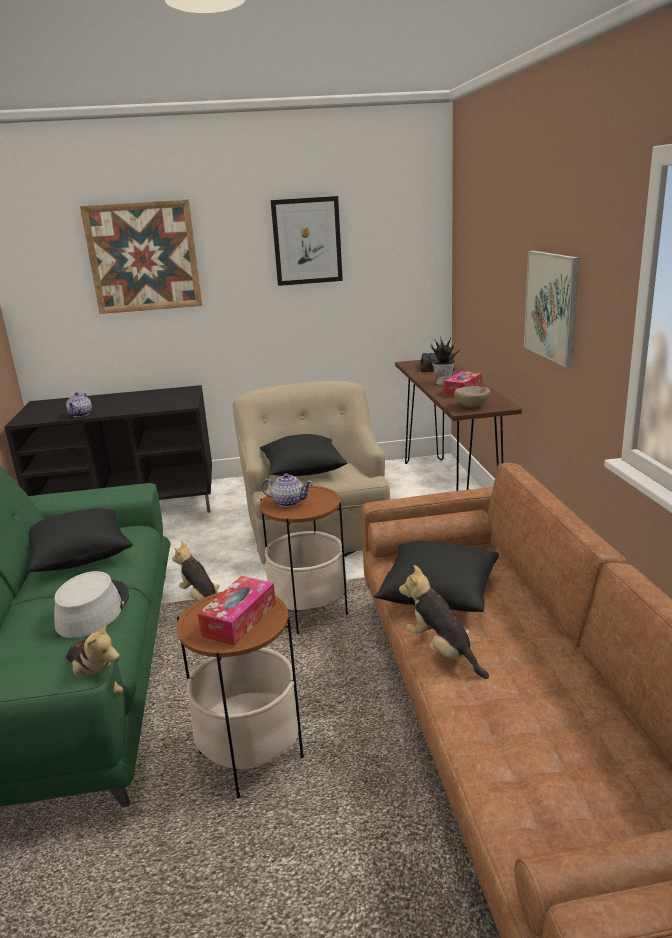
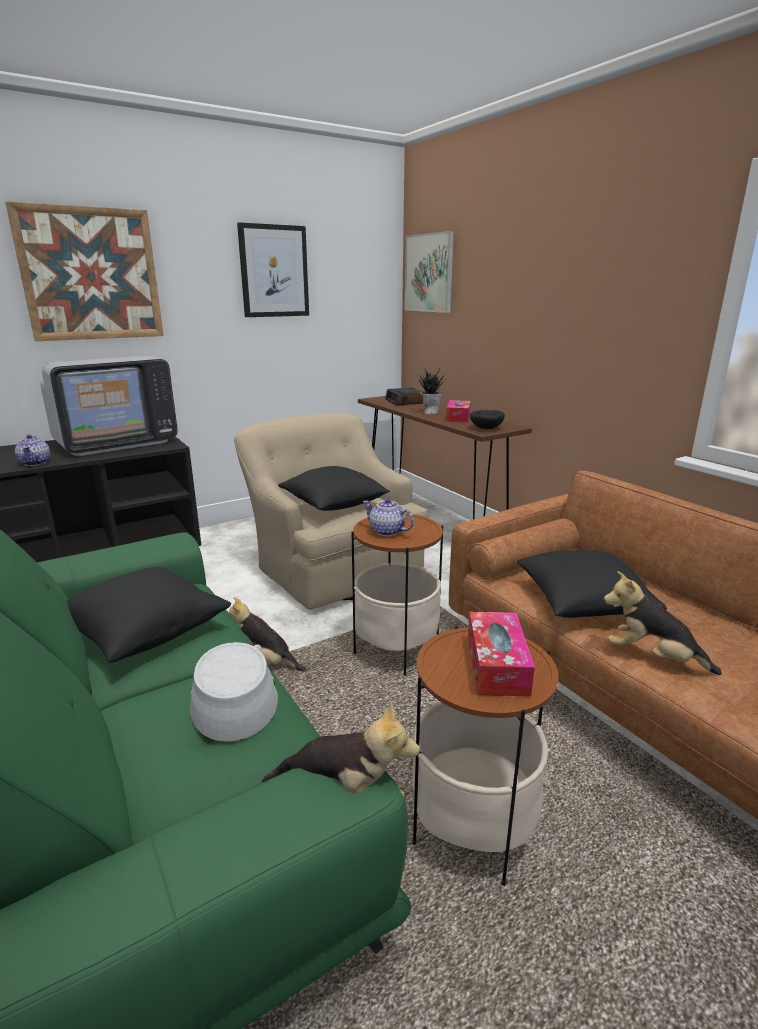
camera: 25 degrees left, 0 degrees up
teapot [262,473,313,507] -> teapot turned 135 degrees counterclockwise [363,498,414,536]
beige bowl [454,386,490,407] -> black bowl [470,410,505,429]
picture [524,251,580,368] -> picture moved to [405,231,454,313]
none -> television [40,356,178,456]

